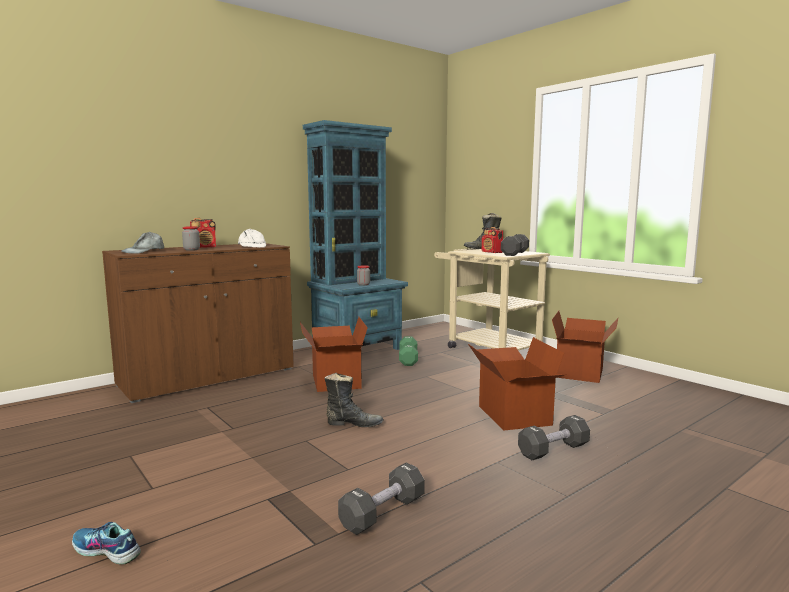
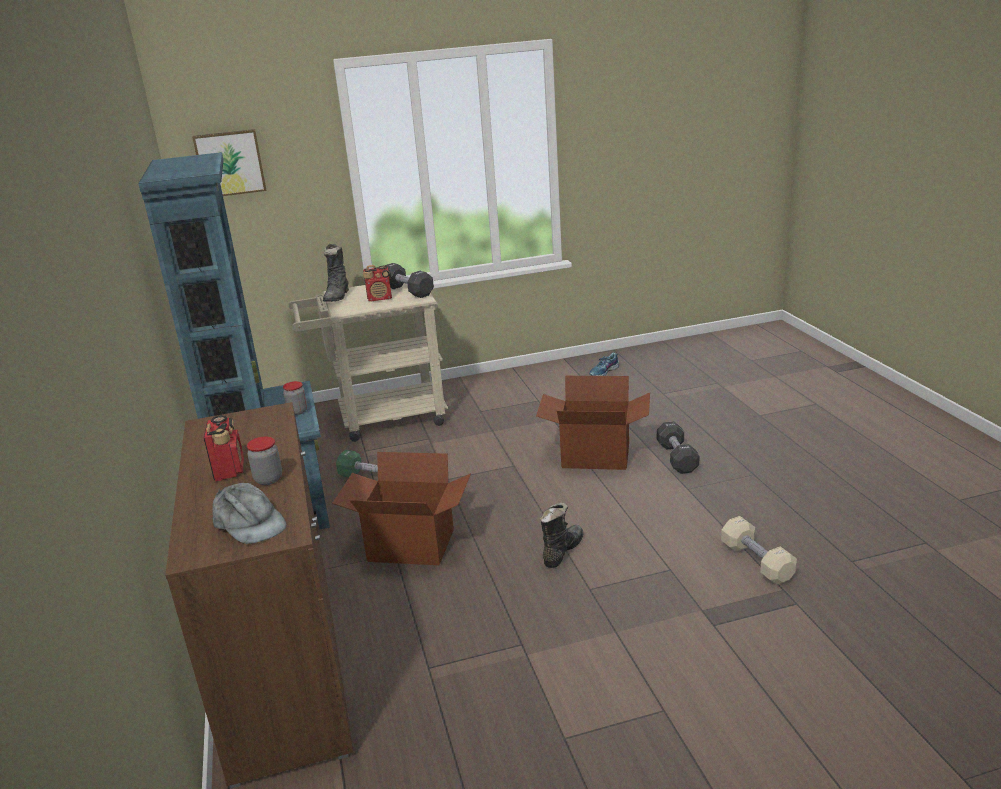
camera: 65 degrees left, 15 degrees up
shoe [72,522,141,565] -> shoe moved to [589,352,619,376]
white cap [238,229,266,247] -> none
black dumbbell [338,463,425,535] -> beige dumbbell [721,516,797,585]
cardboard box [552,311,618,383] -> none
none -> picture [192,129,267,196]

